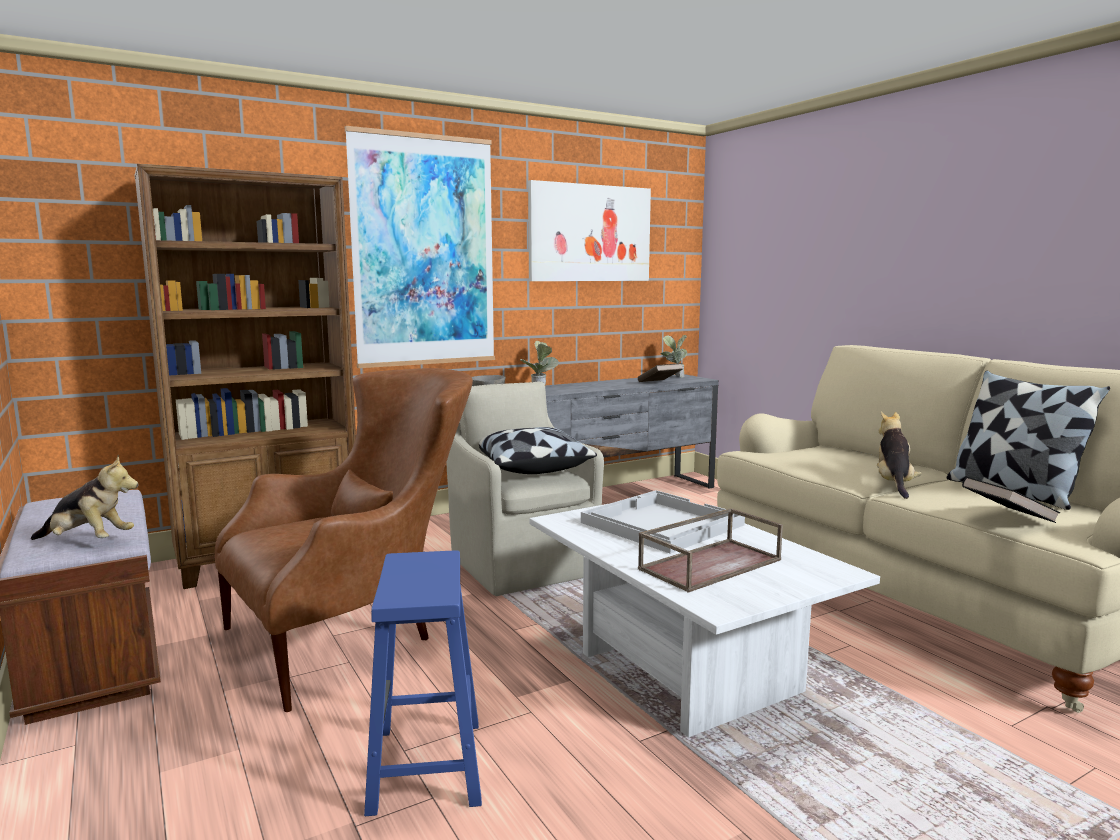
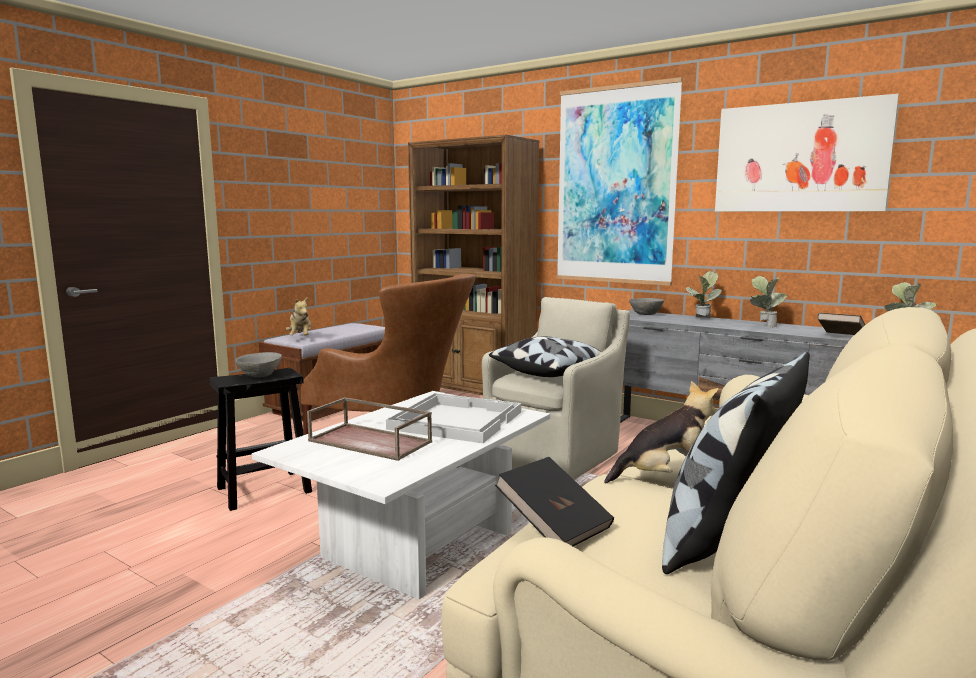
camera: 65 degrees right, 0 degrees up
blue stool [364,550,482,816] -> black stool [210,368,312,511]
none -> grey bowl [236,352,282,378]
none -> potted plant [750,276,787,327]

